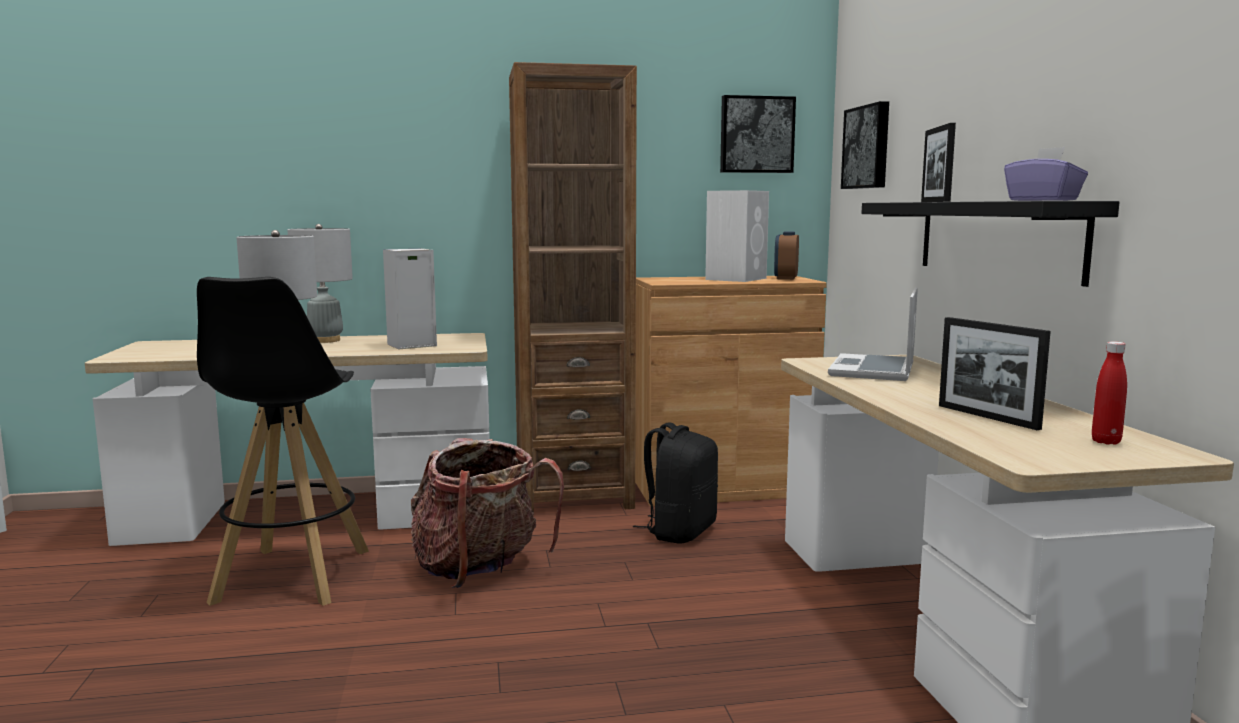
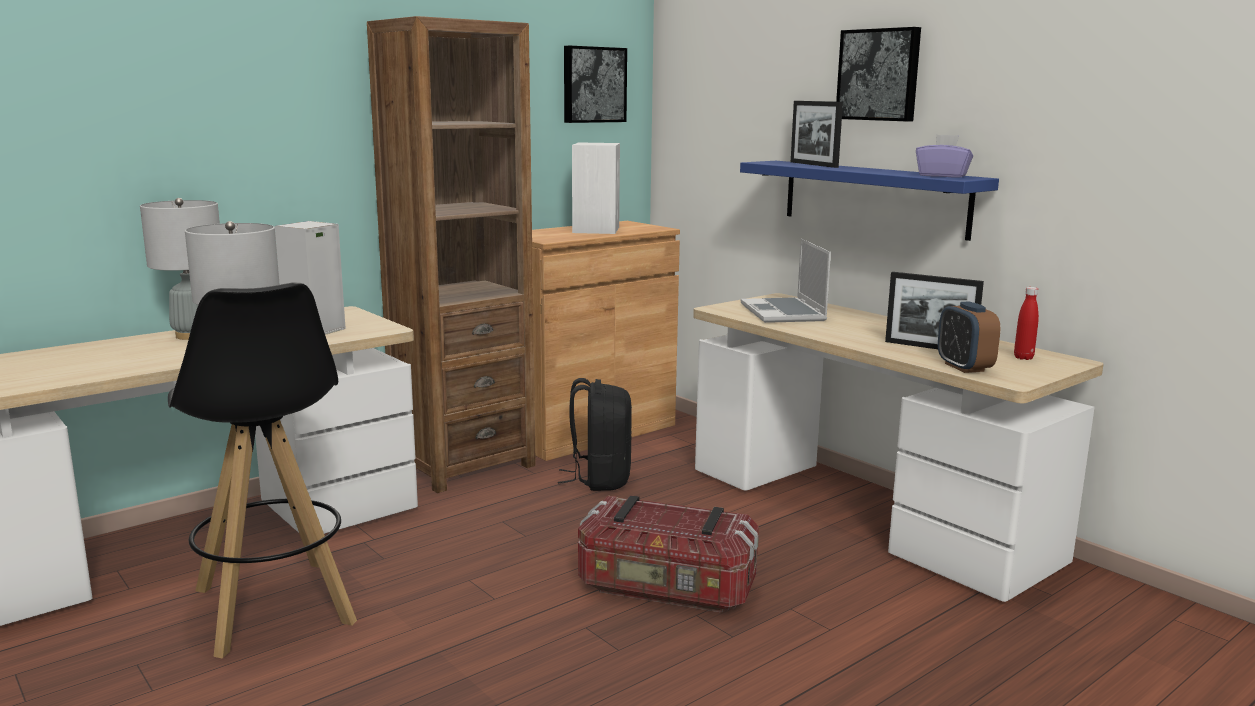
camera: 30 degrees left, 5 degrees up
backpack [411,438,564,588] -> none
alarm clock [774,231,799,280] -> alarm clock moved to [938,301,1001,373]
picture [841,101,889,189] -> picture moved to [836,27,921,121]
black shelf [862,201,1119,287] -> blue shelf [740,161,999,241]
none -> storage box [578,495,759,612]

